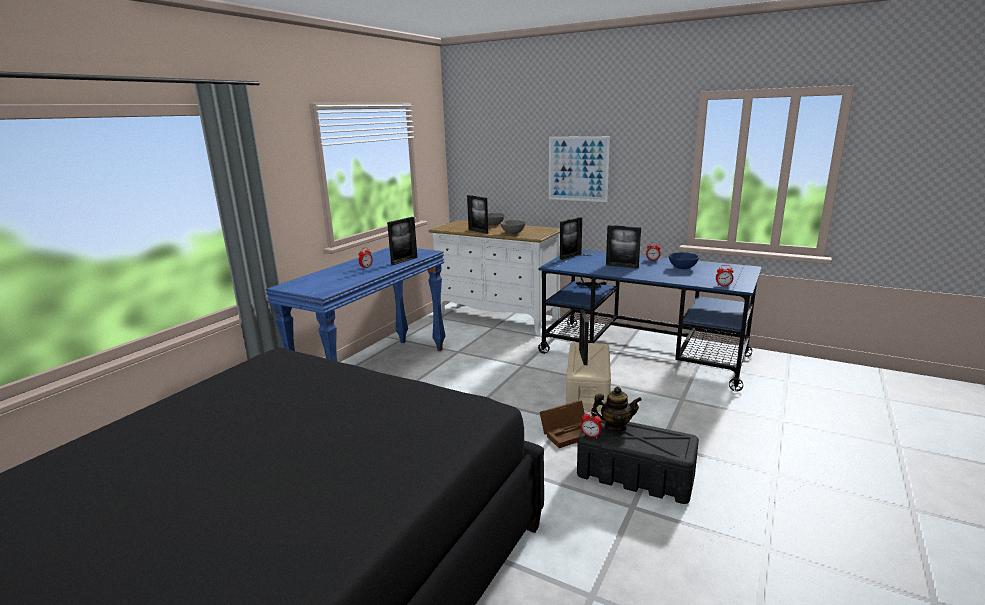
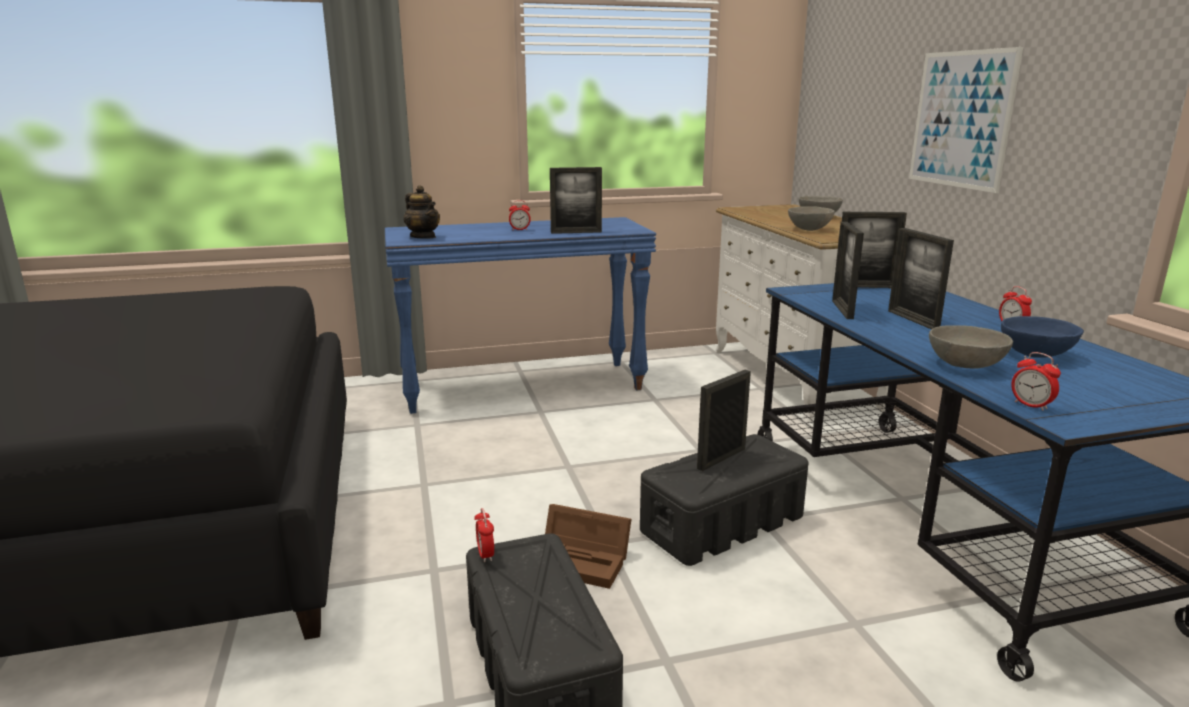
camera: 45 degrees right, 0 degrees up
picture frame [467,195,488,234] -> picture frame moved to [832,222,864,319]
beige storage box [566,342,611,411] -> black storage box [640,434,809,566]
teapot [591,386,642,432] -> teapot moved to [404,185,440,239]
none -> grey bowl [929,325,1013,369]

